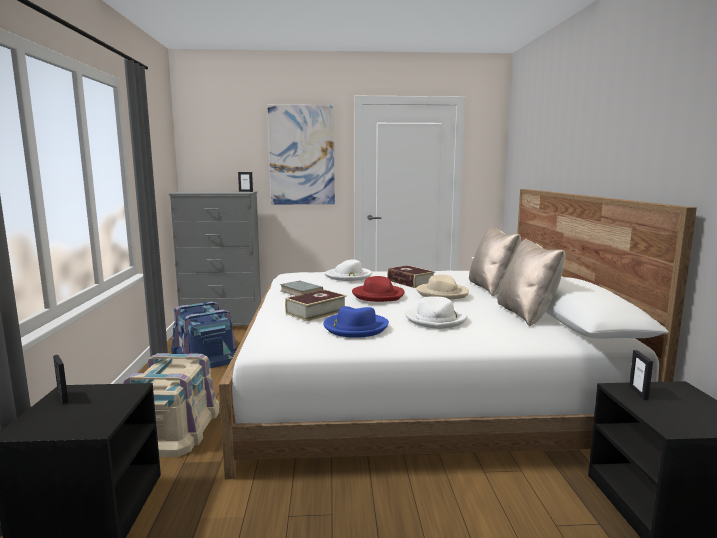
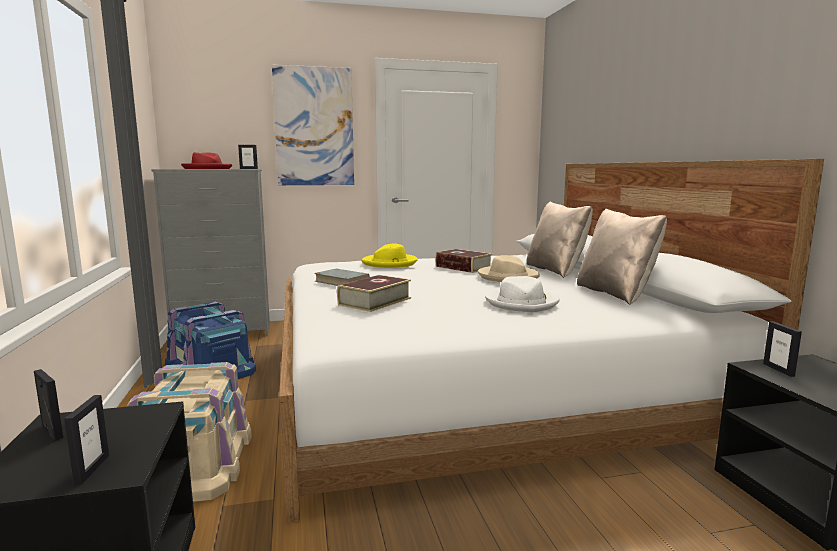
camera: 10 degrees left, 0 degrees up
blue hat [323,306,389,338] -> none
white hat [324,259,372,281] -> yellow hat [361,243,418,268]
red hat [352,276,405,302] -> red hat moved to [181,152,232,169]
none -> picture frame [64,395,109,485]

